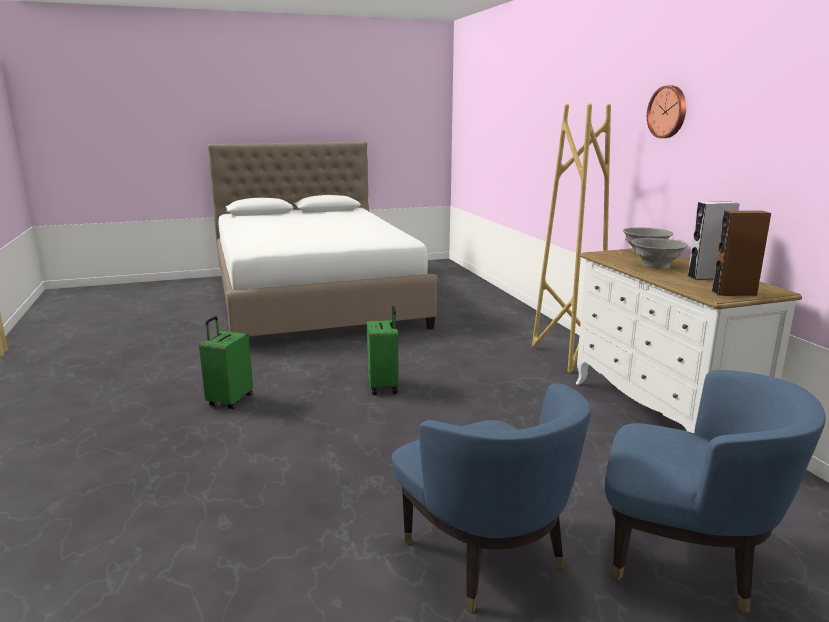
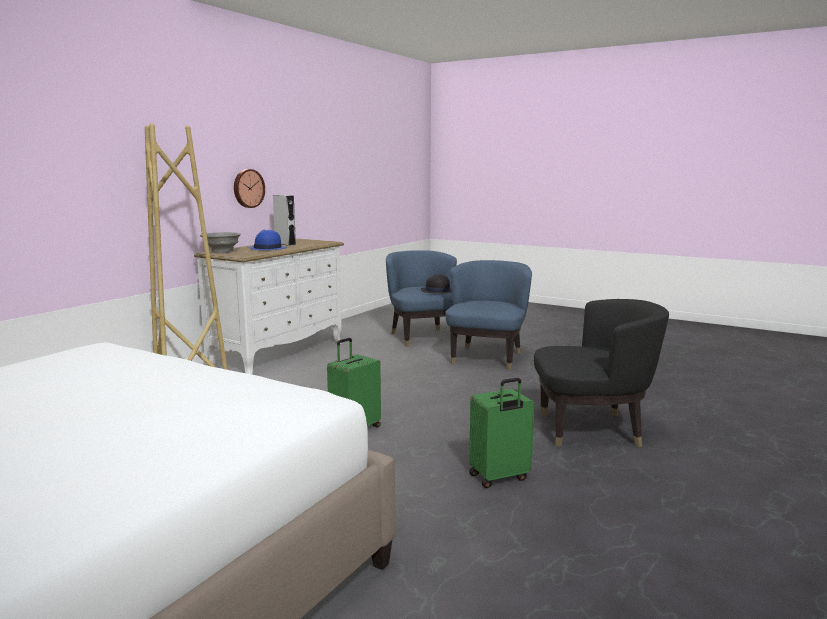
camera: 130 degrees left, 5 degrees down
grey bowl [632,238,688,269] -> blue hat [248,230,287,250]
wall clock [647,85,686,138] -> wall clock moved to [234,169,265,208]
brown speaker [711,211,771,296] -> none
none -> black hat [421,274,452,294]
none -> black armchair [534,299,669,447]

